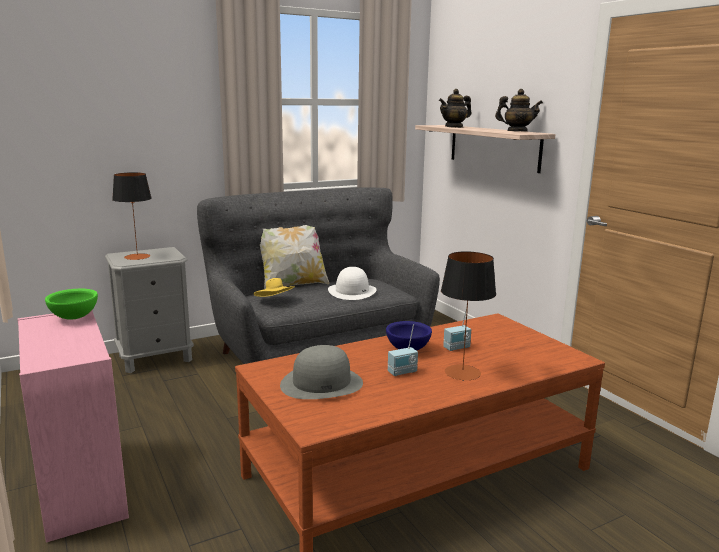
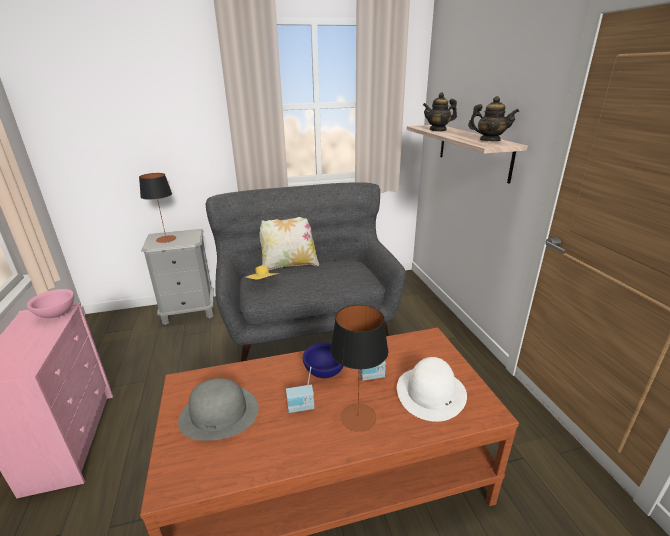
camera: 15 degrees right, 10 degrees up
green bowl [45,289,98,320] -> pink bowl [27,289,74,318]
white hat [328,267,377,300] -> white hat moved to [397,357,467,422]

